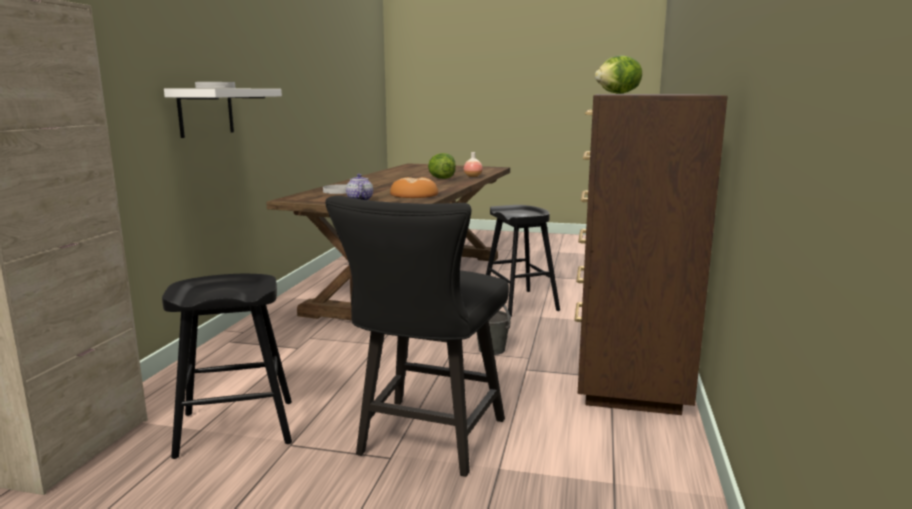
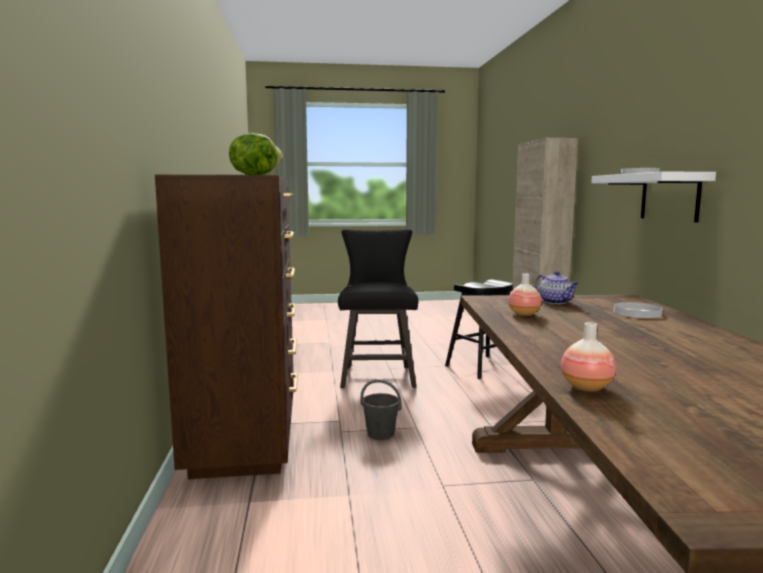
camera: 160 degrees right, 5 degrees down
bread [390,177,438,198] -> vase [508,273,541,316]
lettuce [428,153,456,179] -> none
black stool [486,205,560,317] -> none

